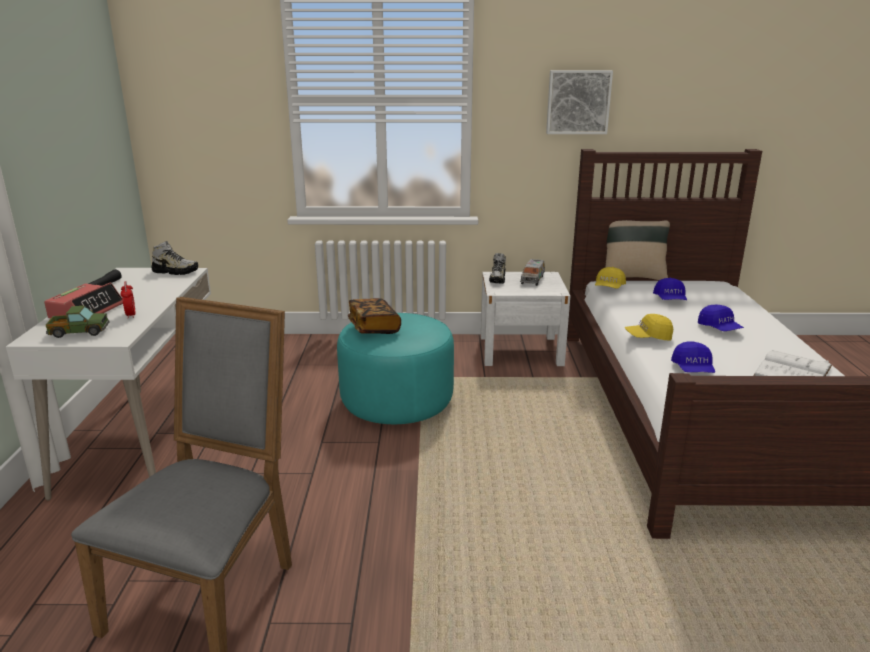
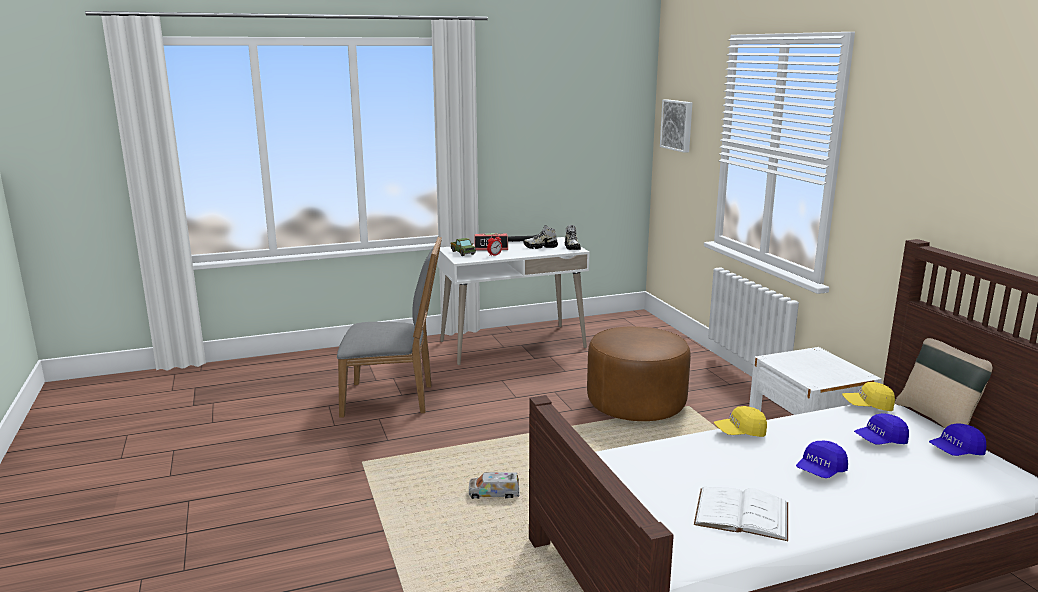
camera: 70 degrees right, 5 degrees down
turquoise ottoman [337,313,454,424] -> brown ottoman [587,326,691,421]
book [348,298,401,334] -> none
shoe [489,253,506,284] -> shoe moved to [524,225,558,249]
toy truck [520,259,545,286] -> toy truck moved to [469,472,519,499]
picture [546,70,613,134] -> picture moved to [660,99,692,153]
yellow cap [625,314,673,340] -> yellow cap turned 75 degrees counterclockwise [714,406,767,437]
blue cap [671,341,715,373] -> blue cap moved to [929,423,986,456]

